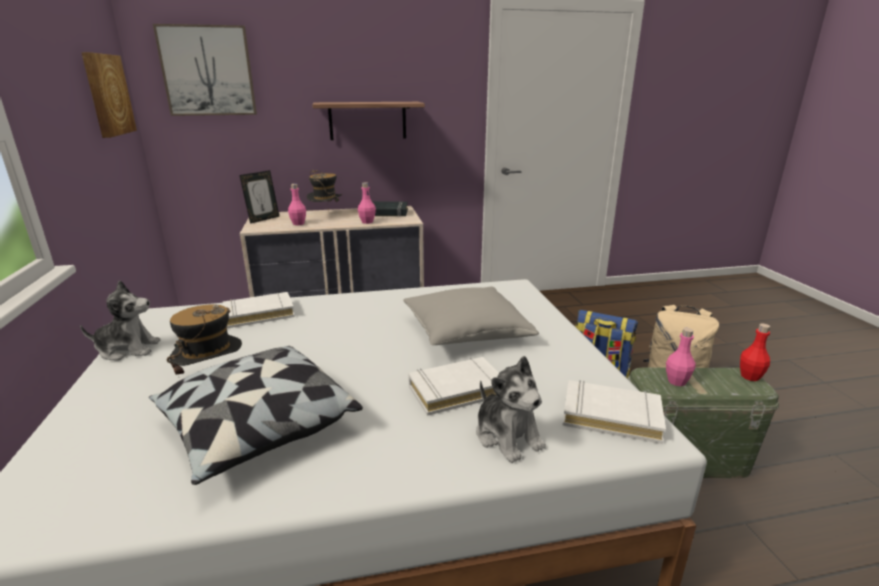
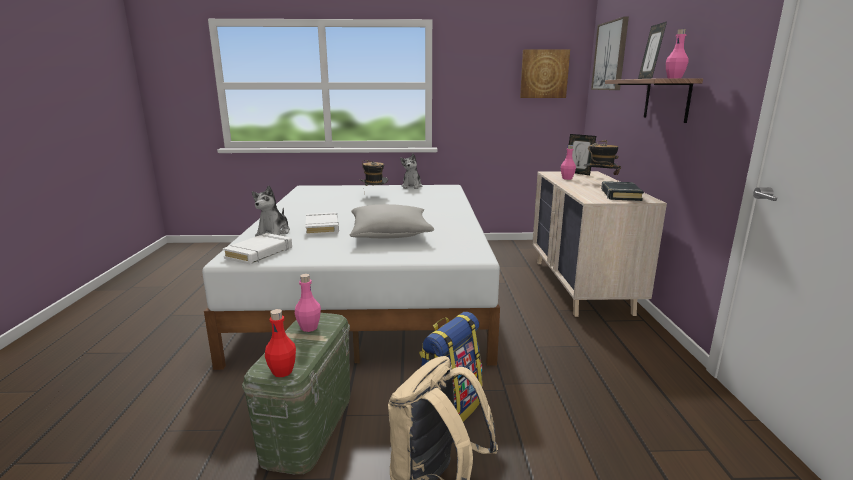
camera: 100 degrees right, 5 degrees down
pillow [149,346,363,485] -> none
white book [223,292,295,328] -> none
pink bottle [358,182,376,224] -> pink bottle moved to [666,29,688,78]
plush toy [477,356,546,463] -> plush toy turned 60 degrees counterclockwise [252,186,290,237]
none -> picture frame [638,21,667,79]

